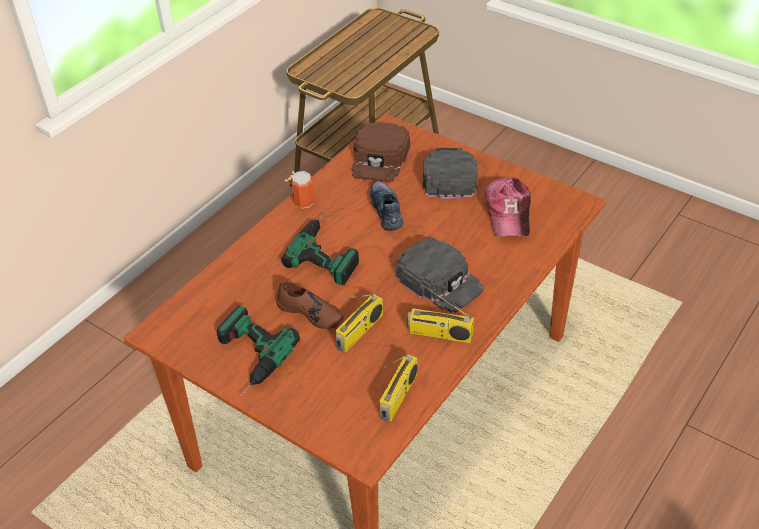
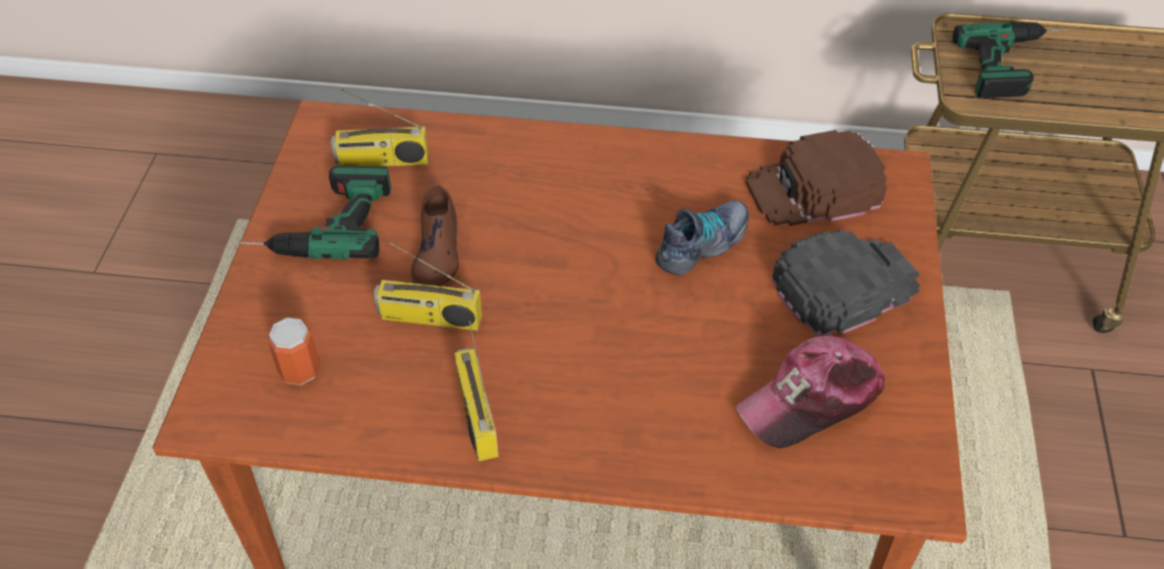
camera: 60 degrees right, 5 degrees up
power drill [281,212,359,285] -> power drill moved to [953,22,1066,98]
can [291,171,315,209] -> can moved to [267,318,320,385]
radio [379,354,418,422] -> radio moved to [331,89,428,166]
black cap [396,238,484,313] -> none

